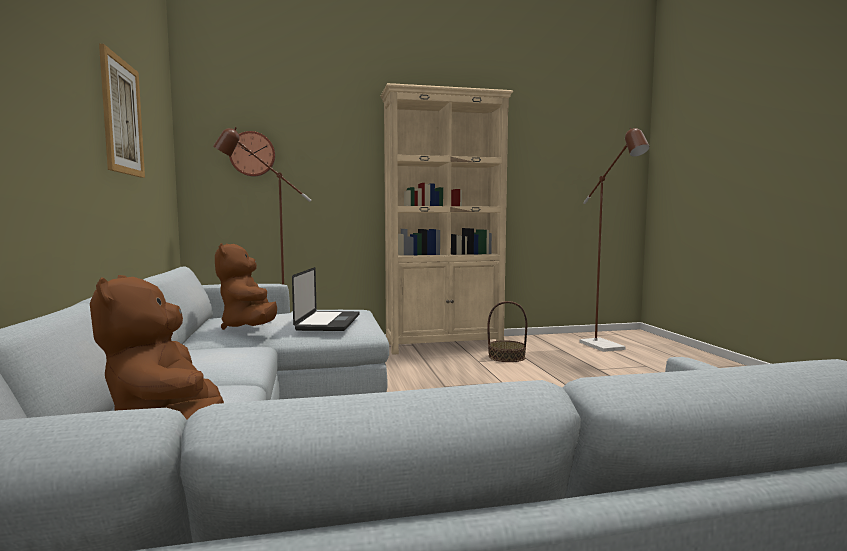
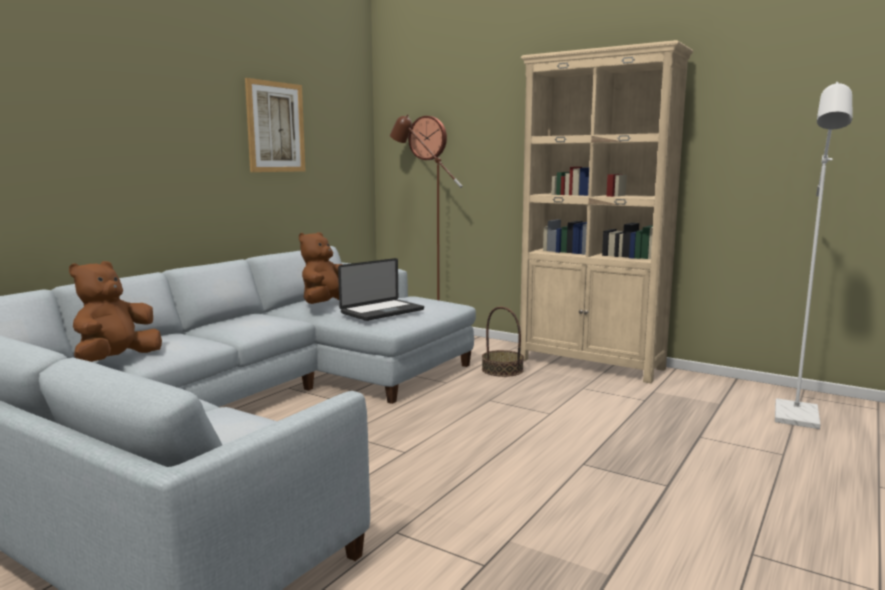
camera: 45 degrees right, 5 degrees up
basket [487,301,527,362] -> basket moved to [482,307,524,377]
brown floor lamp [579,128,650,352] -> white floor lamp [775,82,852,429]

